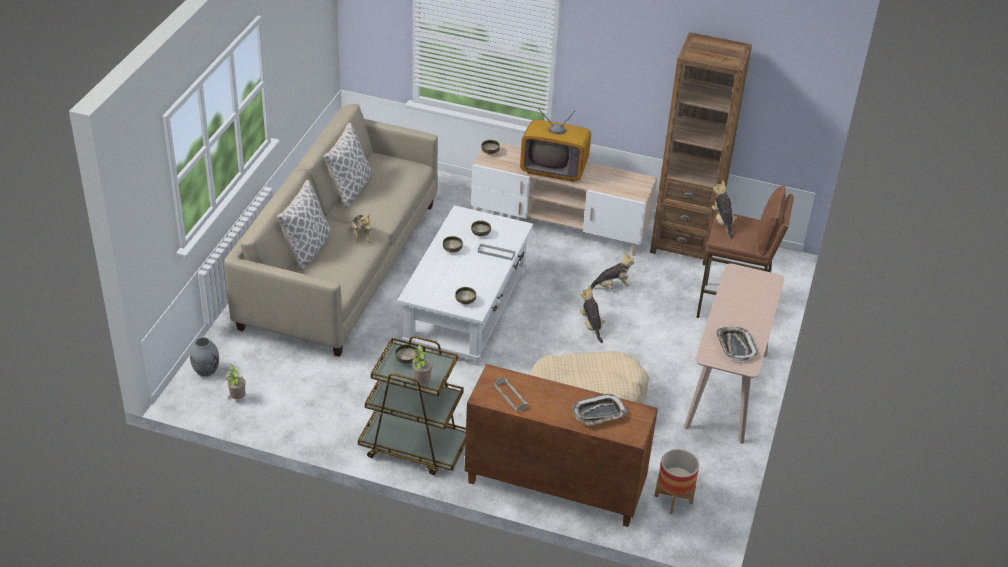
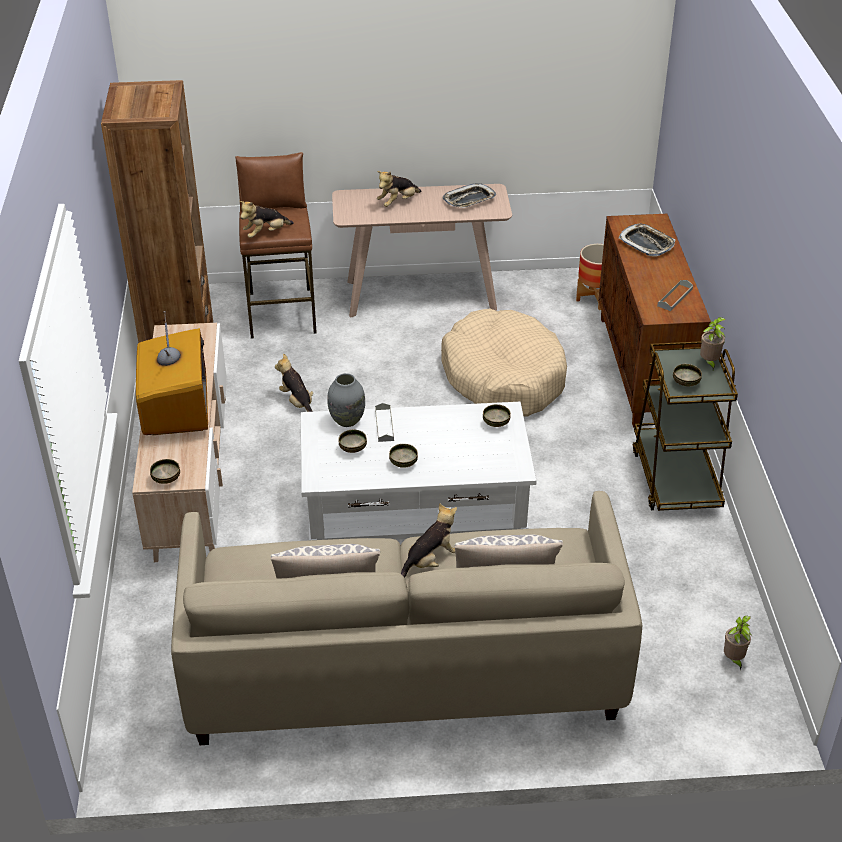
camera: 110 degrees left, 0 degrees up
grey vase [190,337,219,377] -> grey vase moved to [327,373,365,427]
plush toy [580,286,605,343] -> plush toy moved to [377,171,421,207]

